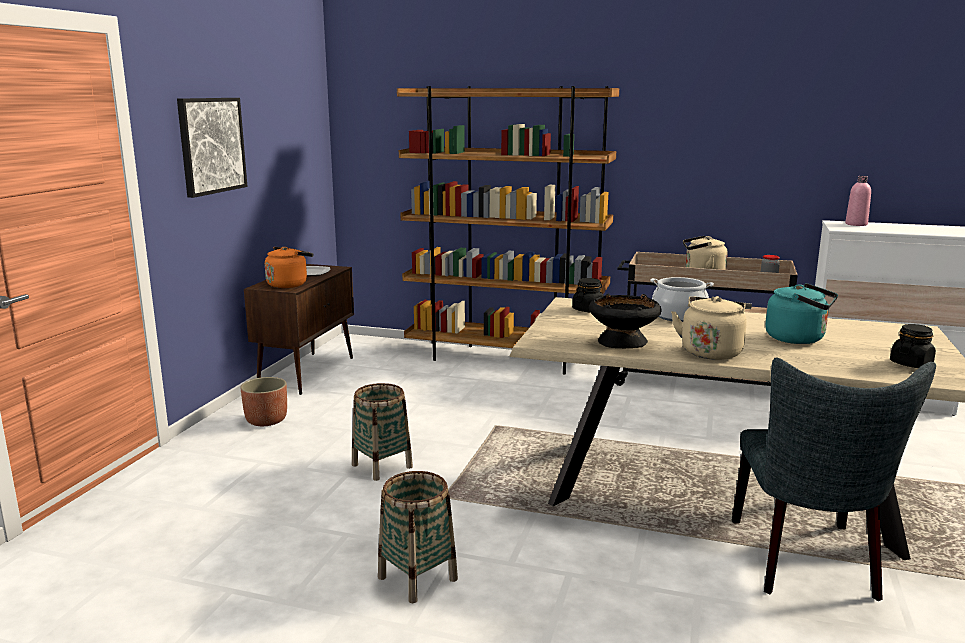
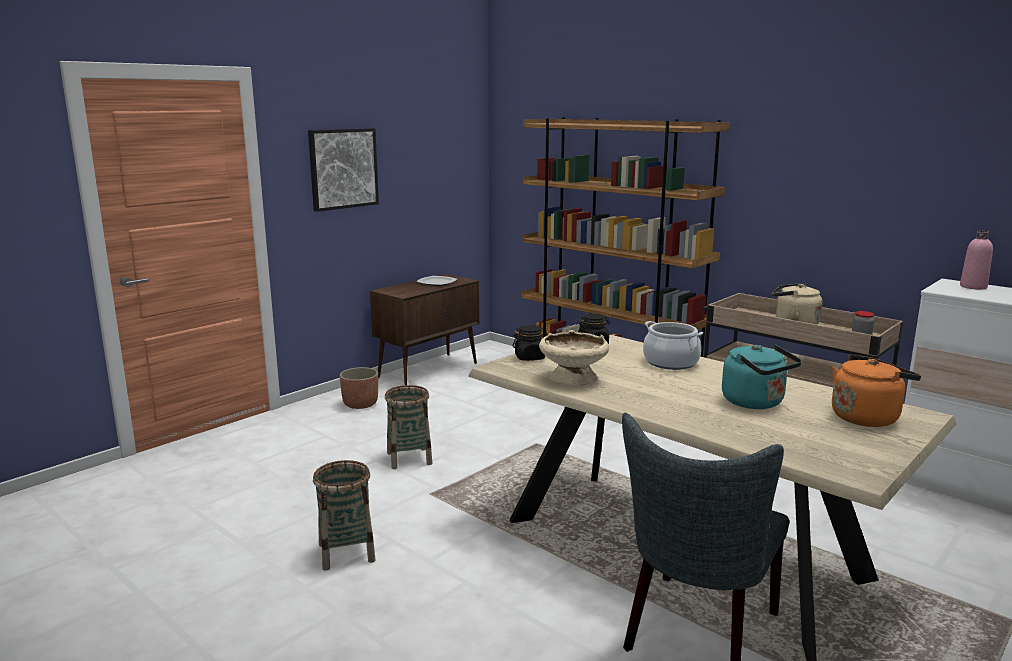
camera: 25 degrees right, 0 degrees up
orange kettle [265,247,314,288] -> orange kettle moved to [832,355,921,427]
black bowl [589,293,662,348] -> beige bowl [539,330,609,386]
beige kettle [671,296,752,360] -> none
black jar [890,324,936,368] -> black jar moved to [513,325,548,361]

